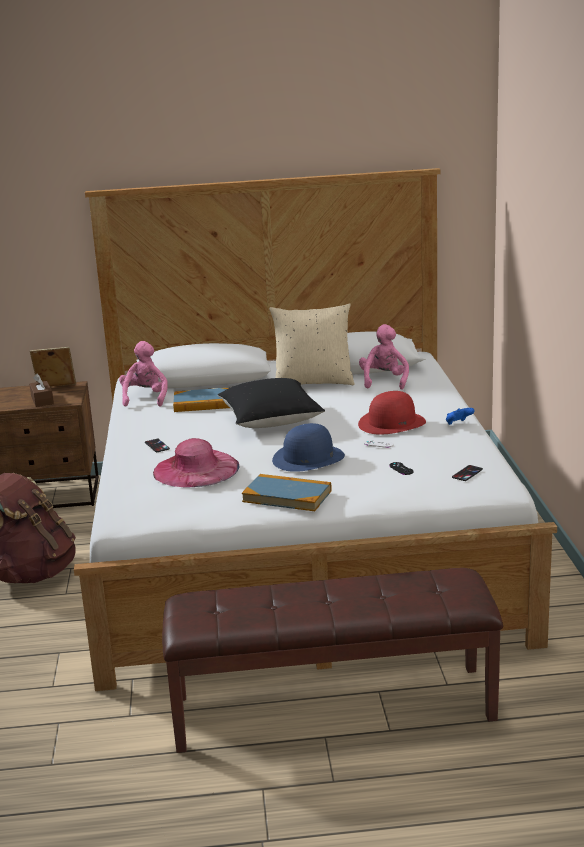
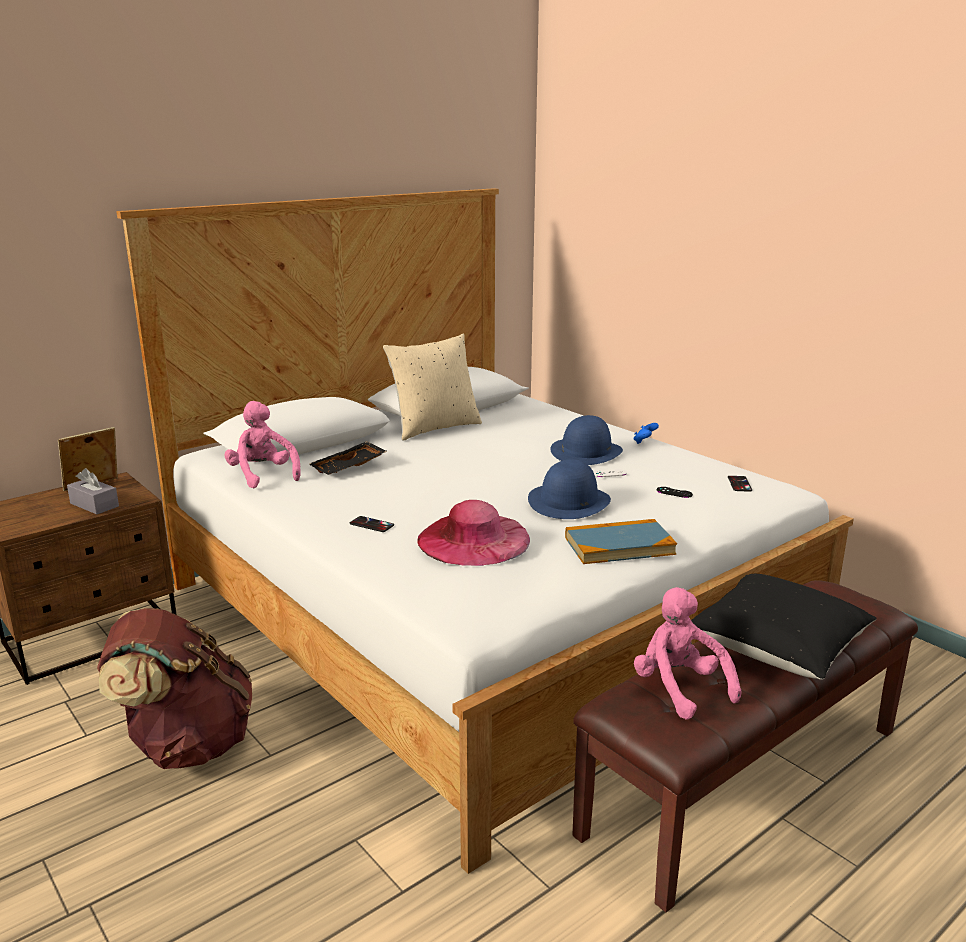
camera: 35 degrees left, 0 degrees up
brown tissue box [29,374,54,407] -> grey tissue box [67,468,119,514]
book [173,388,230,412] -> black tray [309,441,387,475]
black pillow [218,378,325,428] -> black pillow moved to [691,574,876,680]
red hat [358,391,426,435] -> blue hat [551,415,623,465]
pink plush toy [359,324,409,390] -> pink plush toy moved to [634,587,742,720]

